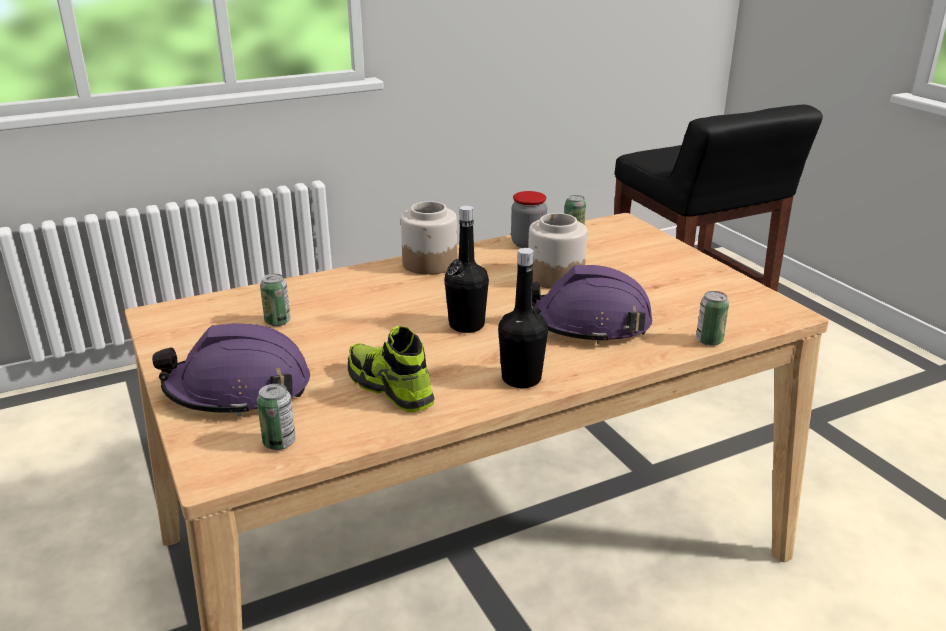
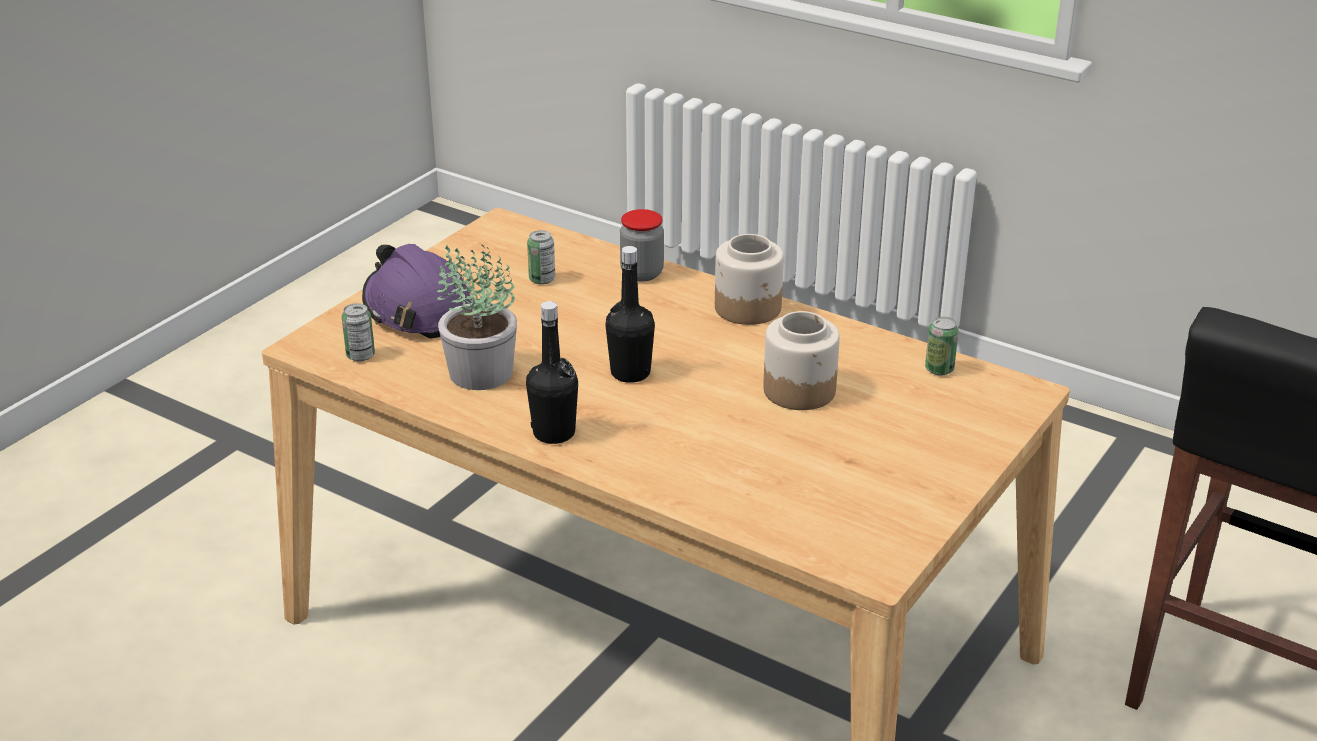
camera: 60 degrees right, 5 degrees up
shoe [348,326,435,412] -> potted plant [437,244,517,390]
jar [511,191,547,248] -> jar moved to [620,209,664,281]
purple hard hat [533,265,652,345] -> none
can [696,291,729,346] -> none

